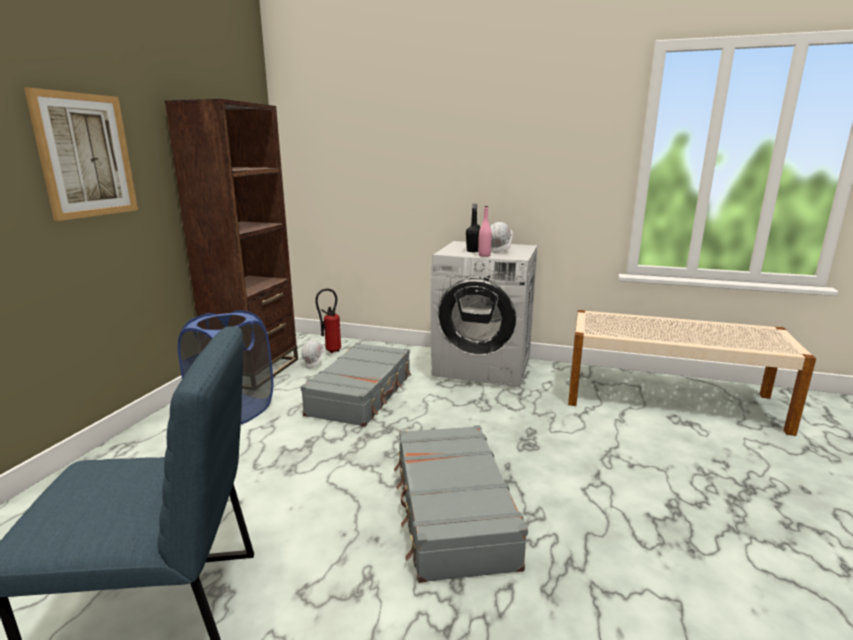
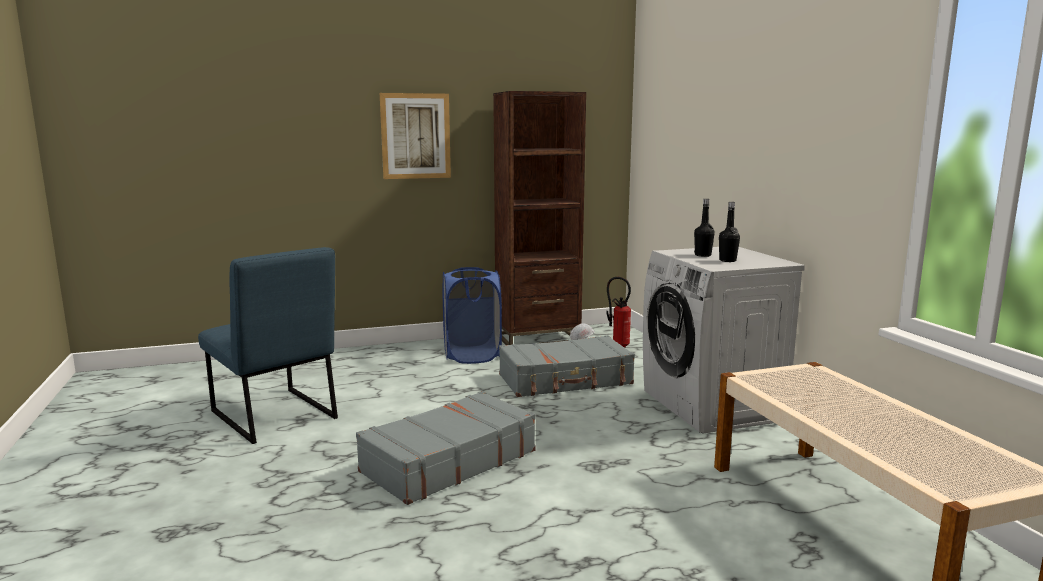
camera: 55 degrees right, 5 degrees down
pink bottle [478,206,492,257] -> none
white hard hat [490,222,513,253] -> black bottle [719,202,740,262]

